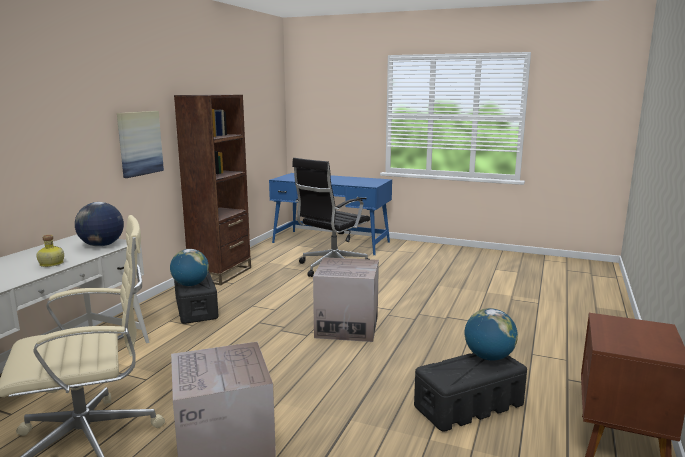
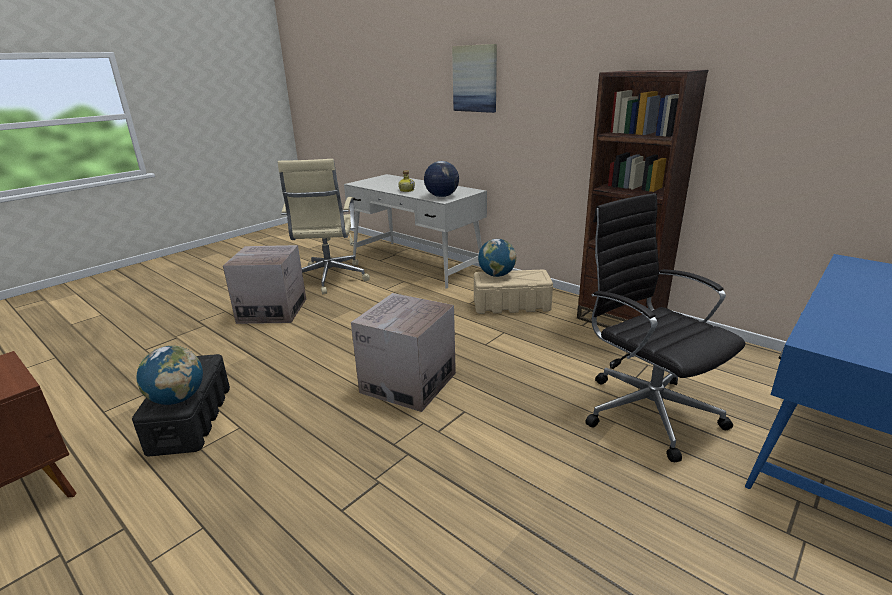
camera: 110 degrees right, 10 degrees up
picture [117,111,164,178] -> picture moved to [452,44,497,113]
black storage box [174,270,219,324] -> beige storage box [474,270,553,314]

